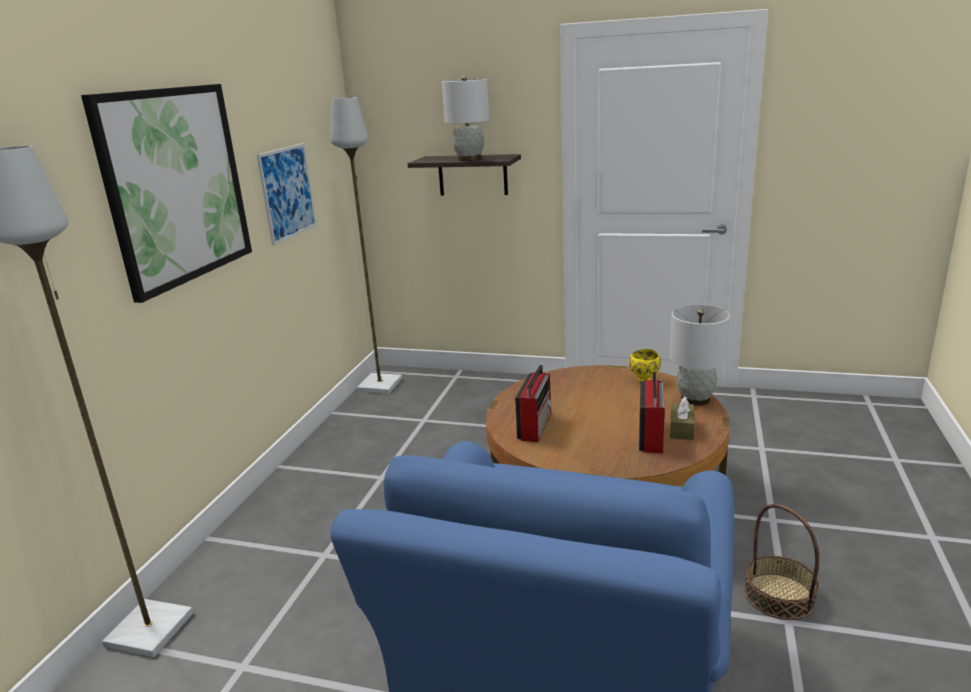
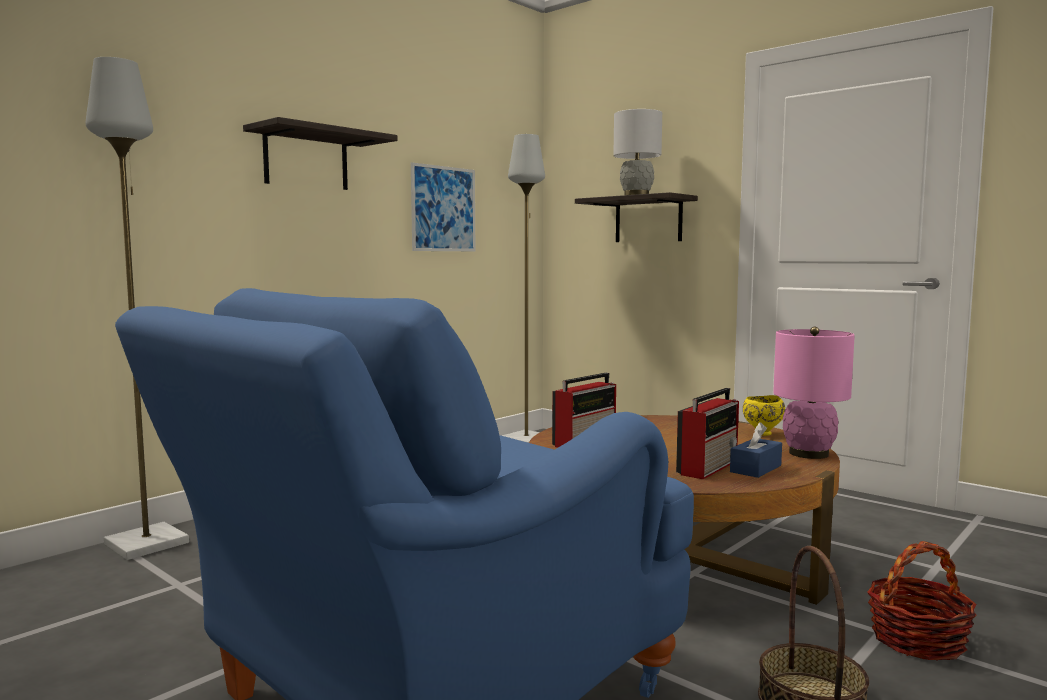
camera: 25 degrees right, 15 degrees down
picture [81,84,252,303] -> shelf [243,117,397,190]
white table lamp [670,305,730,406] -> pink table lamp [773,327,855,459]
brown tissue box [670,396,695,440] -> blue tissue box [730,422,782,478]
none -> basket [867,541,977,661]

